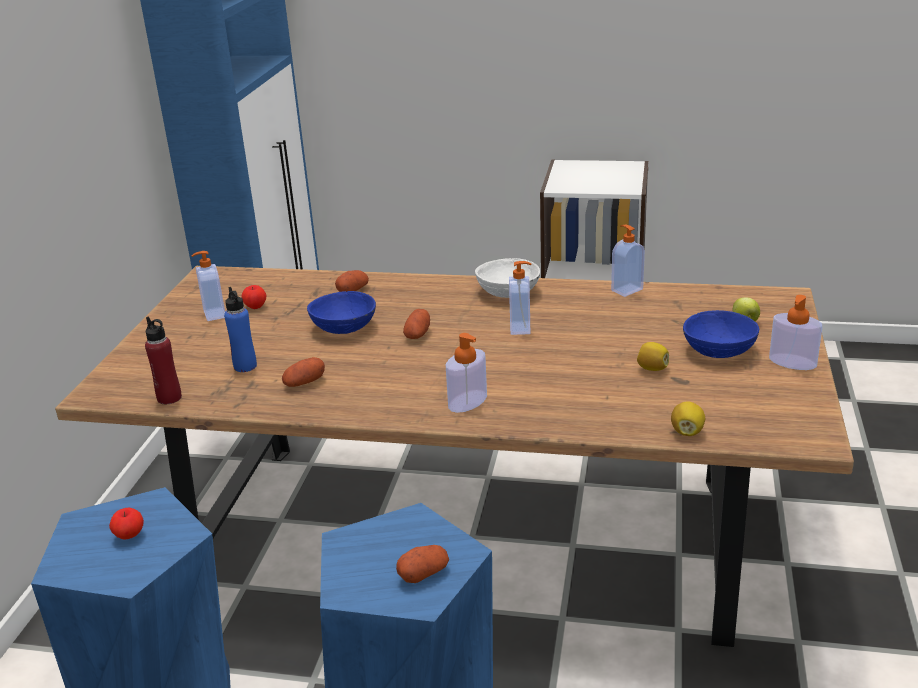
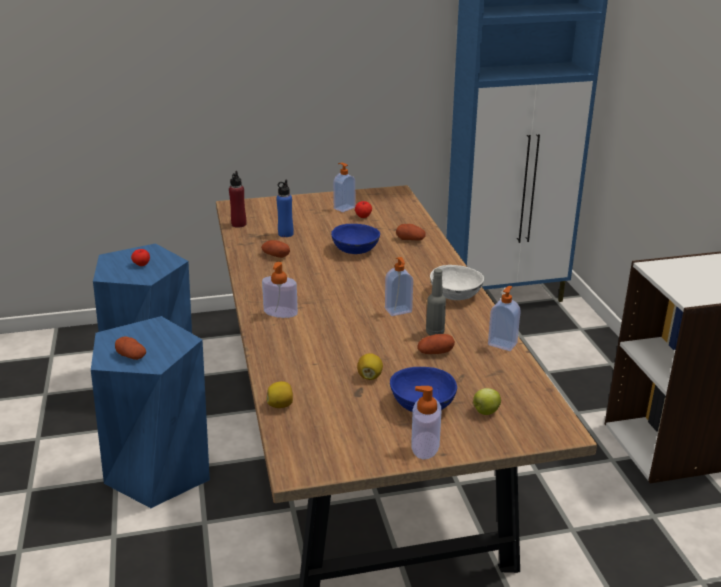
camera: 65 degrees right, 0 degrees up
potato [403,309,430,339] -> potato moved to [417,334,455,354]
none -> grey bottle [426,269,446,335]

